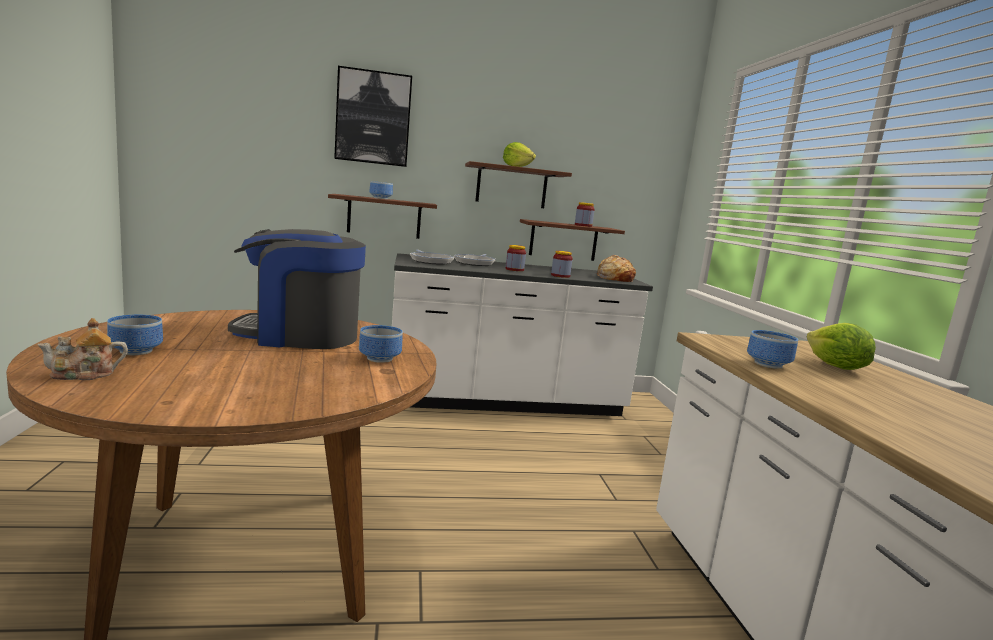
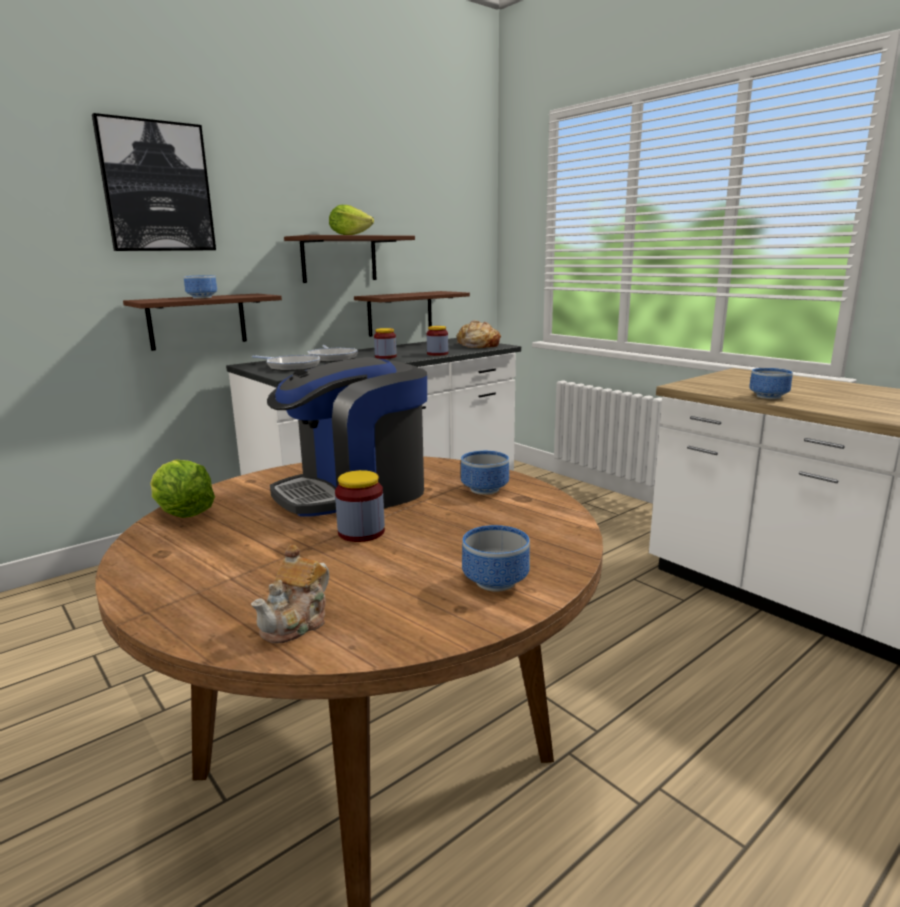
camera: 30 degrees left, 5 degrees up
bowl [107,315,163,355] -> bowl moved to [462,525,530,591]
jar [575,202,595,227] -> jar moved to [335,470,385,542]
lettuce [807,323,876,370] -> lettuce moved to [150,460,215,518]

